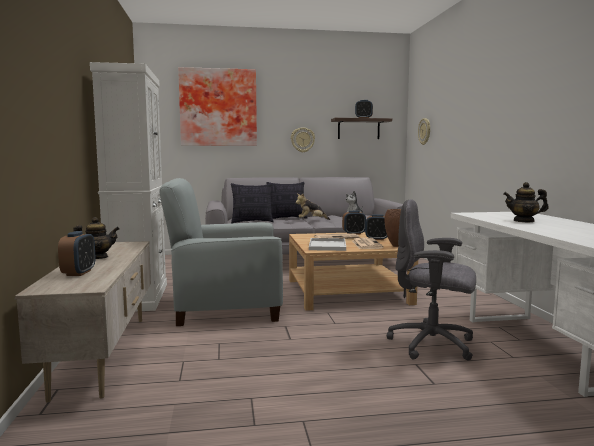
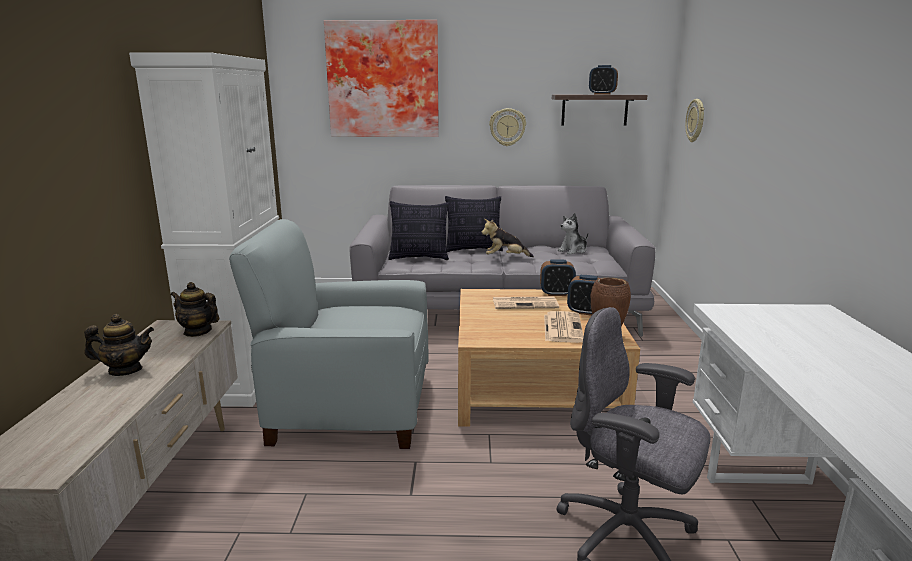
camera: 10 degrees right, 10 degrees up
alarm clock [58,231,96,276] -> none
white tray [309,238,346,251] -> none
teapot [504,182,549,222] -> teapot moved to [170,282,219,337]

